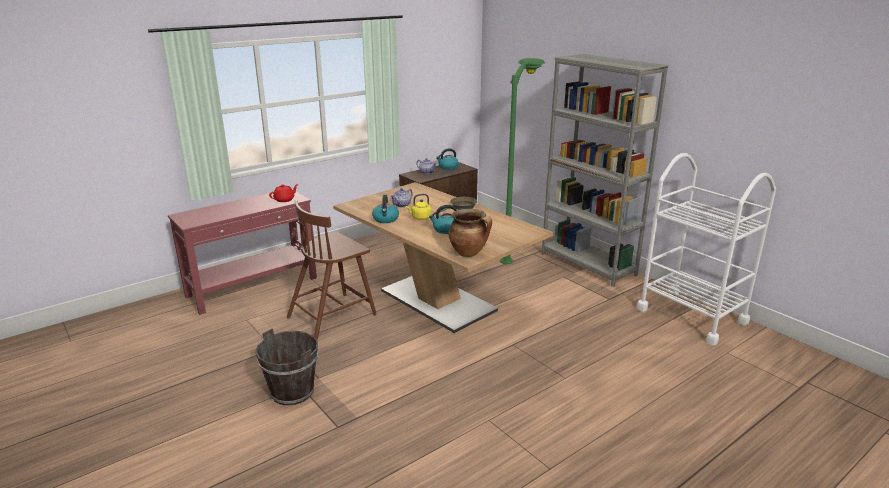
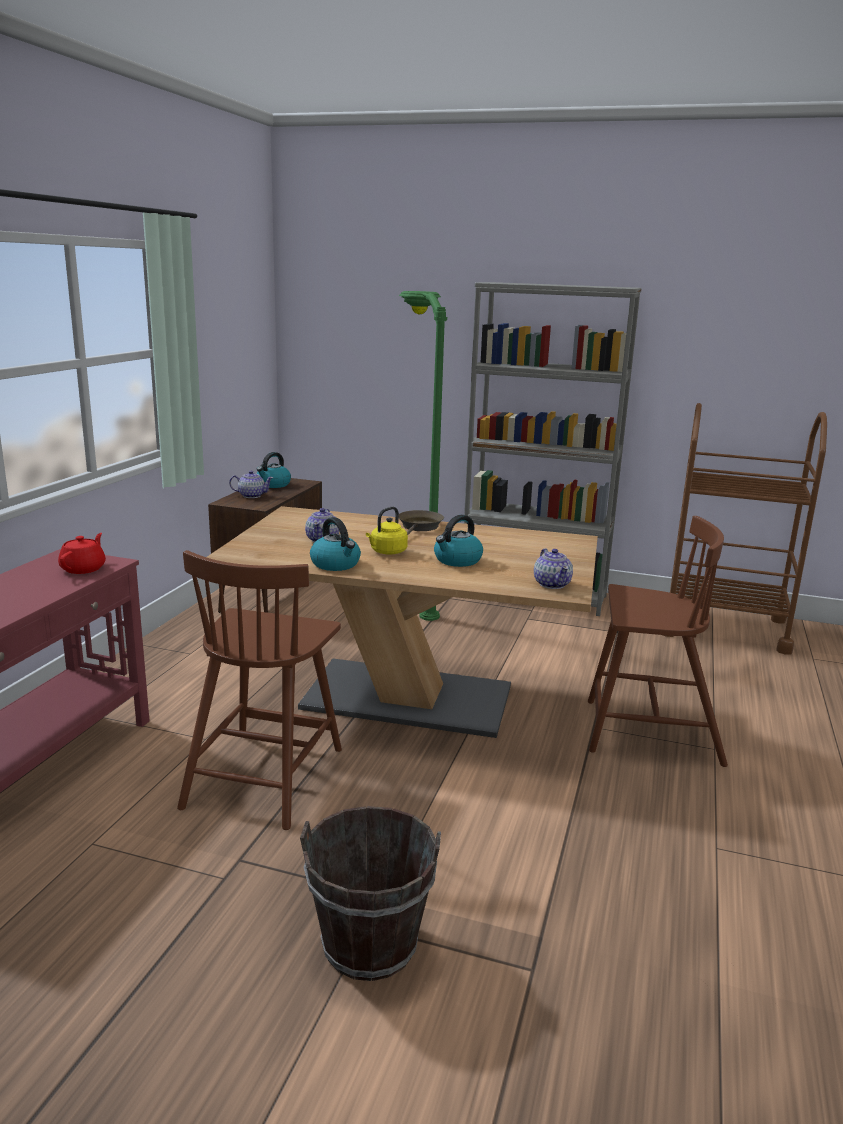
camera: 35 degrees left, 5 degrees down
cooking pot [449,209,492,257] -> teapot [534,548,573,589]
white cart [636,153,776,346] -> brown cart [662,403,827,655]
none -> brown chair [588,516,728,767]

